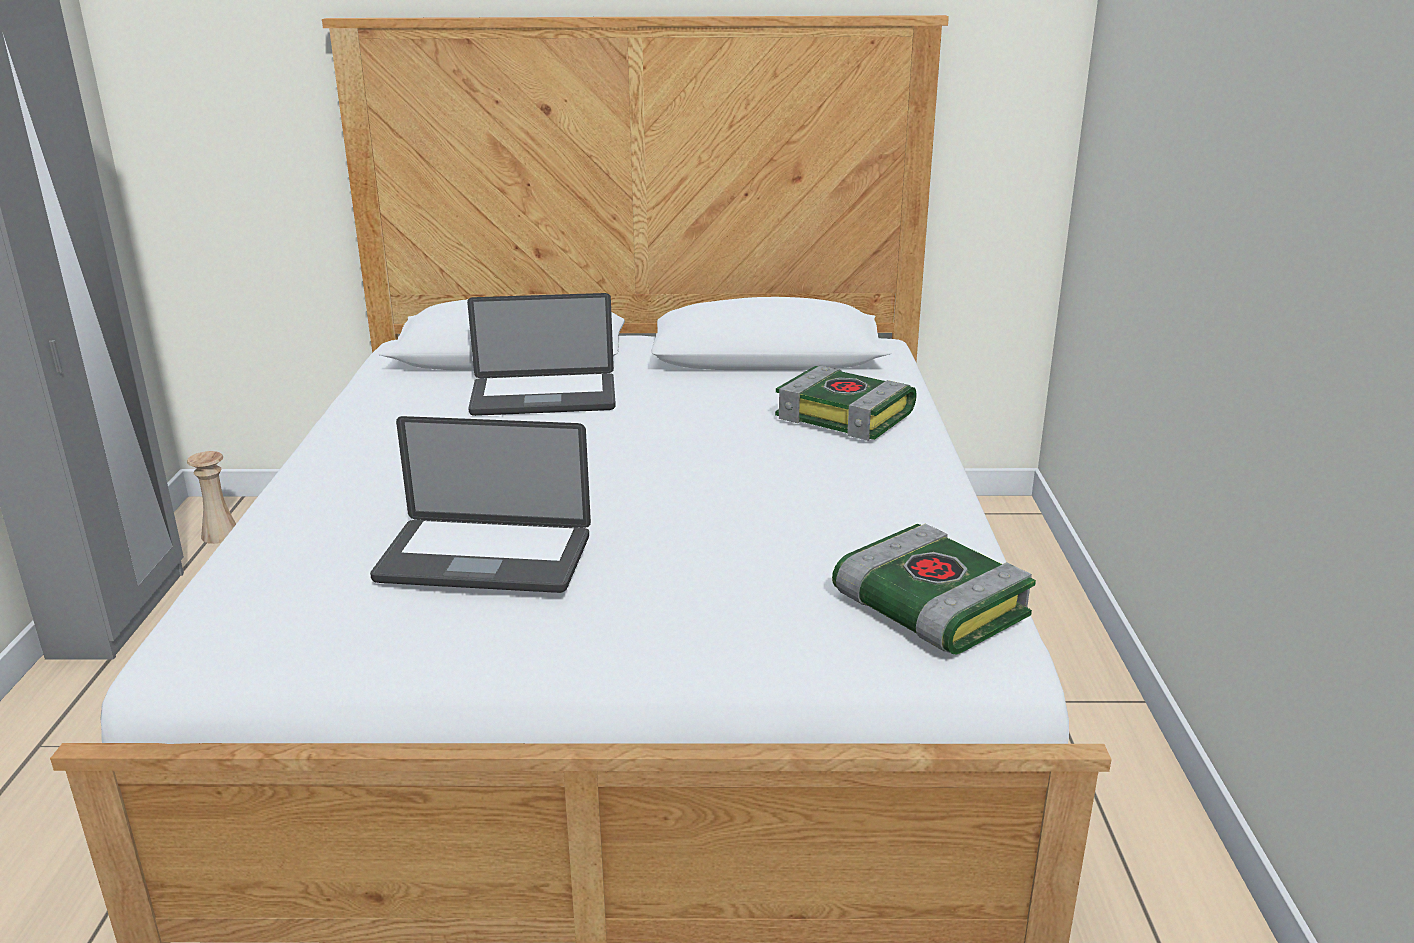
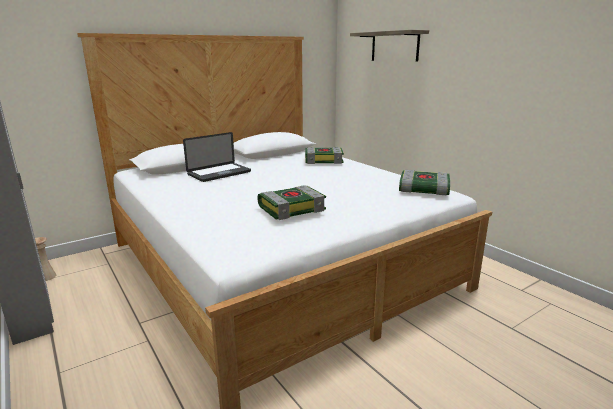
camera: 35 degrees left, 5 degrees down
laptop [370,416,591,593] -> book [257,185,326,220]
none -> shelf [350,30,429,62]

